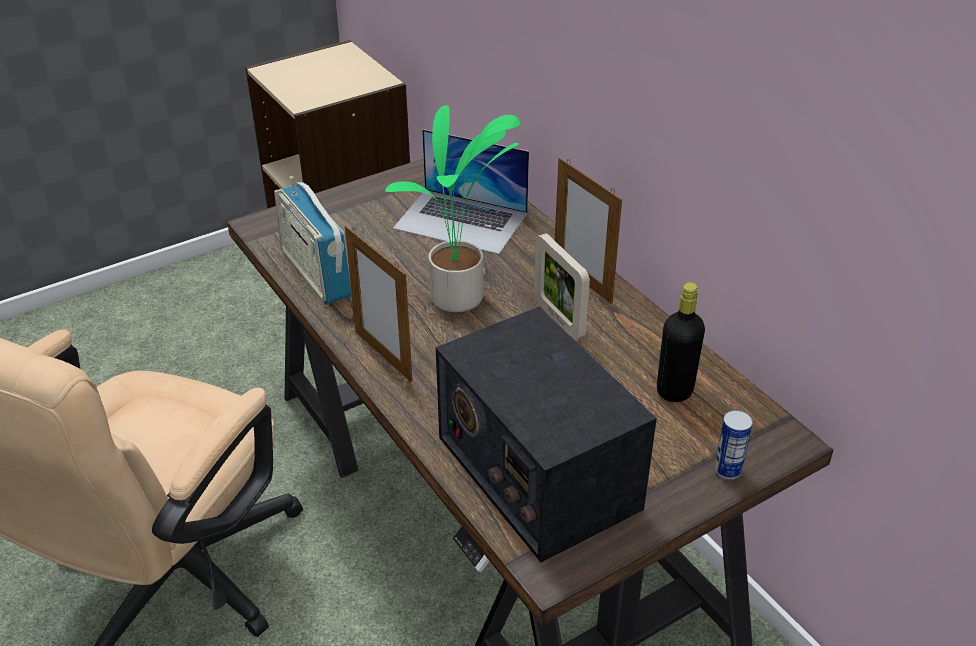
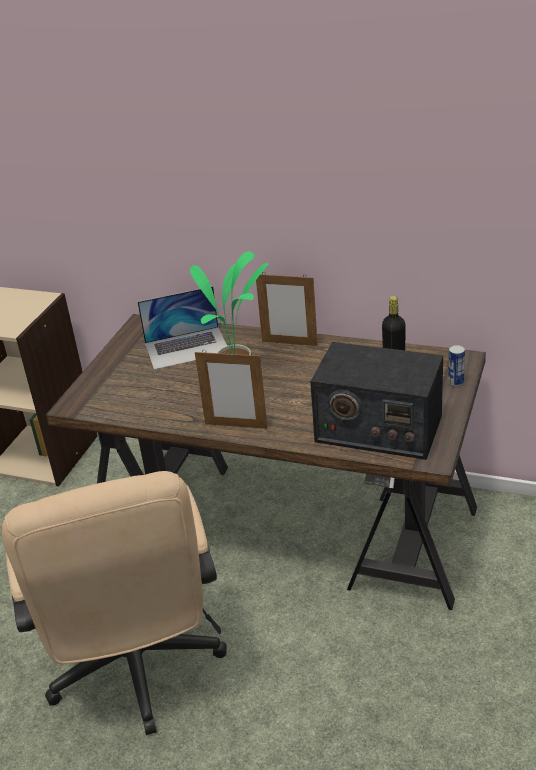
camera: 35 degrees left, 5 degrees down
radio [274,176,352,305] -> none
picture frame [534,233,590,340] -> none

